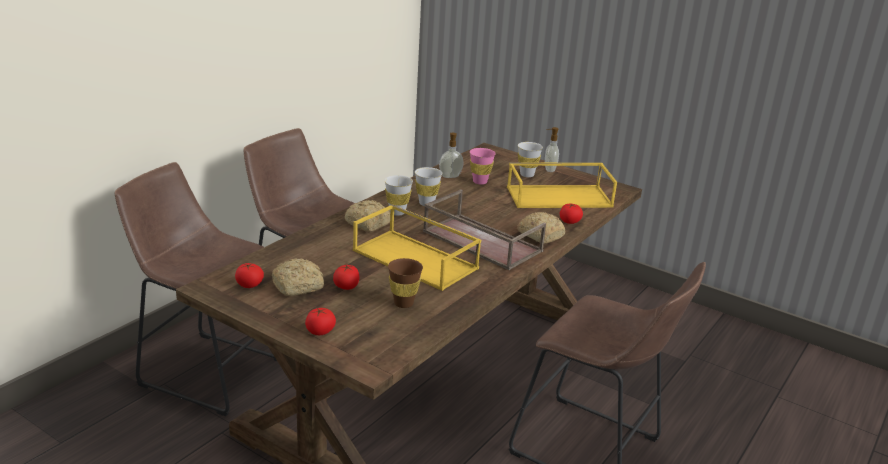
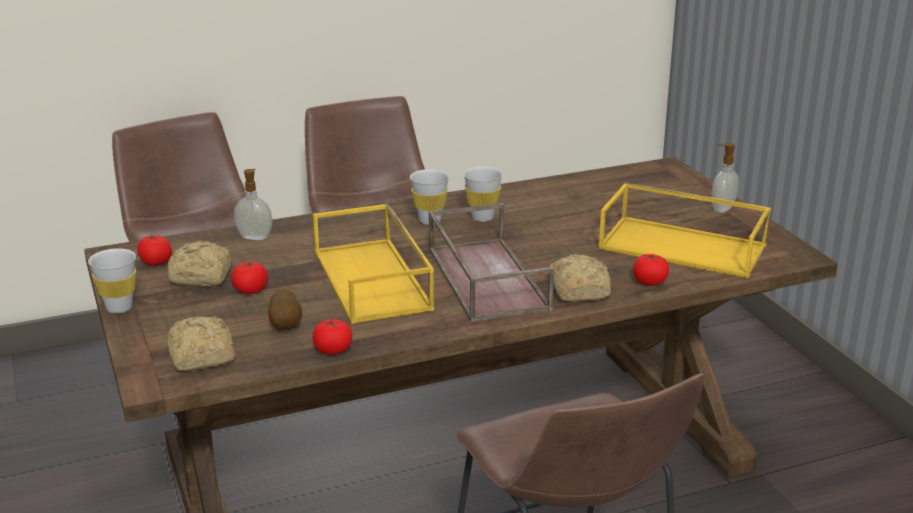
camera: 35 degrees right, 0 degrees up
tomato [305,308,336,335] -> tomato moved to [313,318,352,355]
bread [345,200,390,232] -> bread moved to [167,316,235,371]
brown cup [388,258,423,308] -> potato [268,289,302,330]
soap dispenser [439,133,464,178] -> soap dispenser moved to [234,169,272,240]
pink cup [470,148,496,184] -> none
white cup [518,142,543,177] -> white cup moved to [88,248,136,314]

